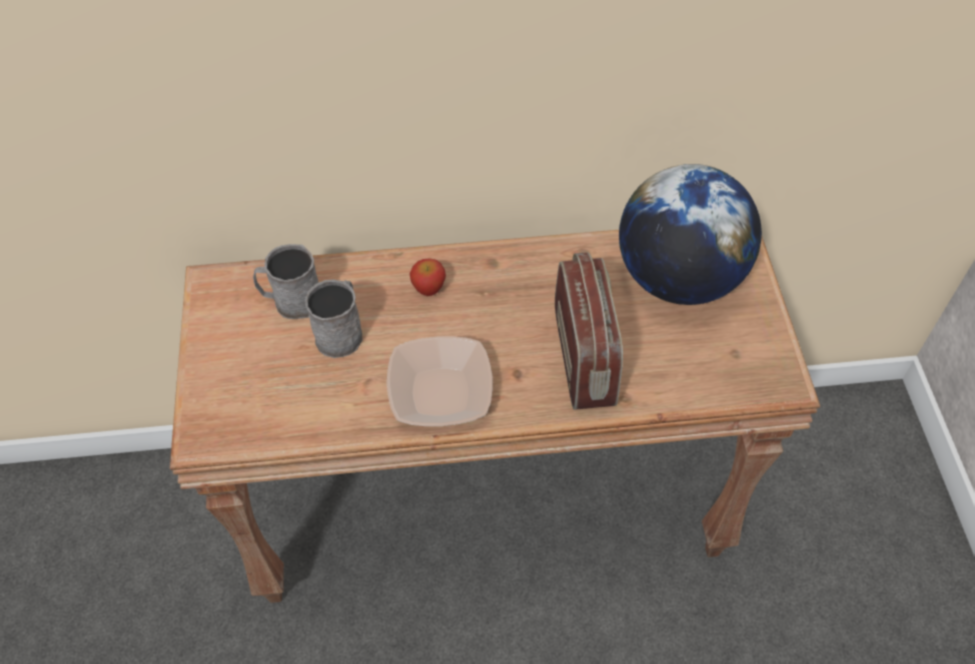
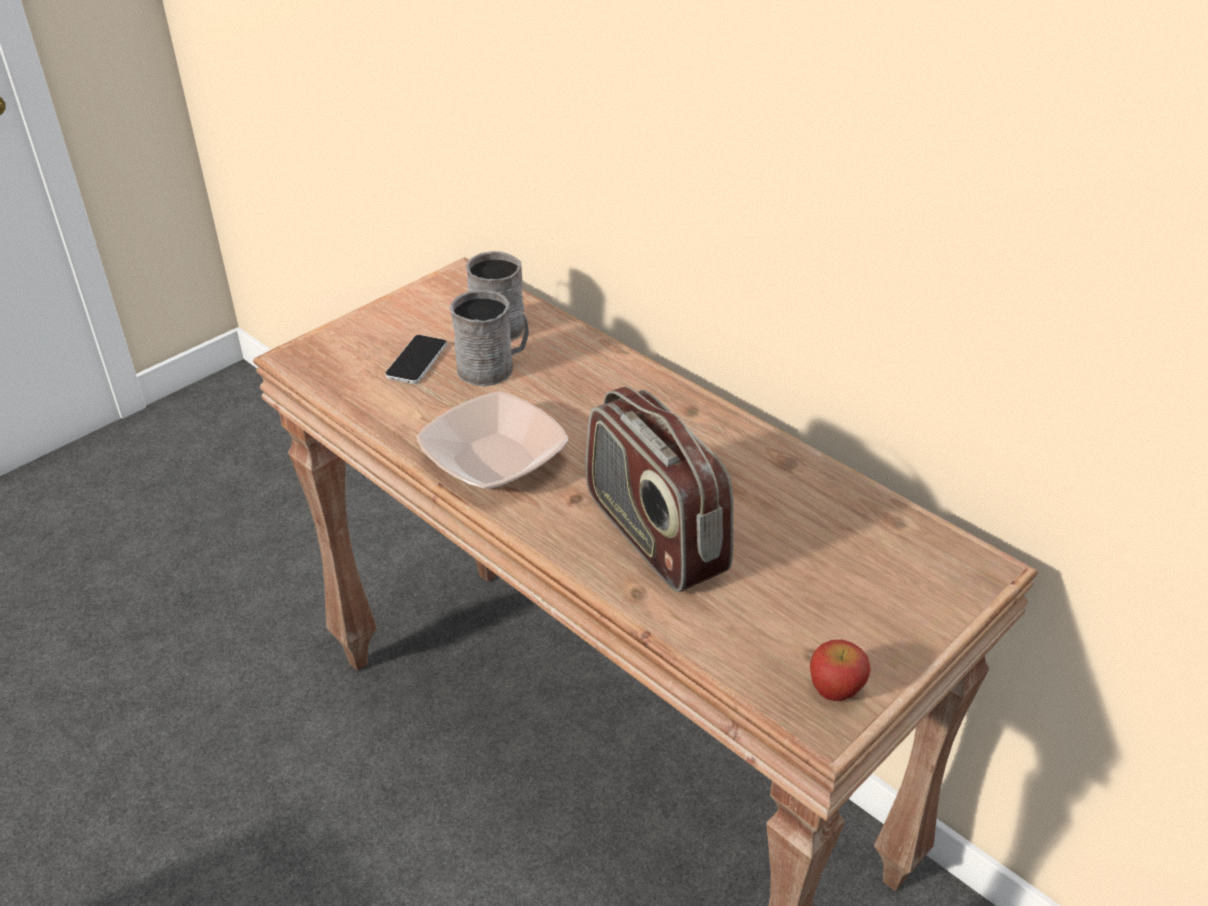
camera: 50 degrees right, 15 degrees down
apple [410,258,446,296] -> apple moved to [810,640,871,701]
radio [555,252,623,410] -> radio turned 105 degrees clockwise [586,386,733,592]
globe [619,164,762,305] -> none
none -> phone [385,335,447,384]

